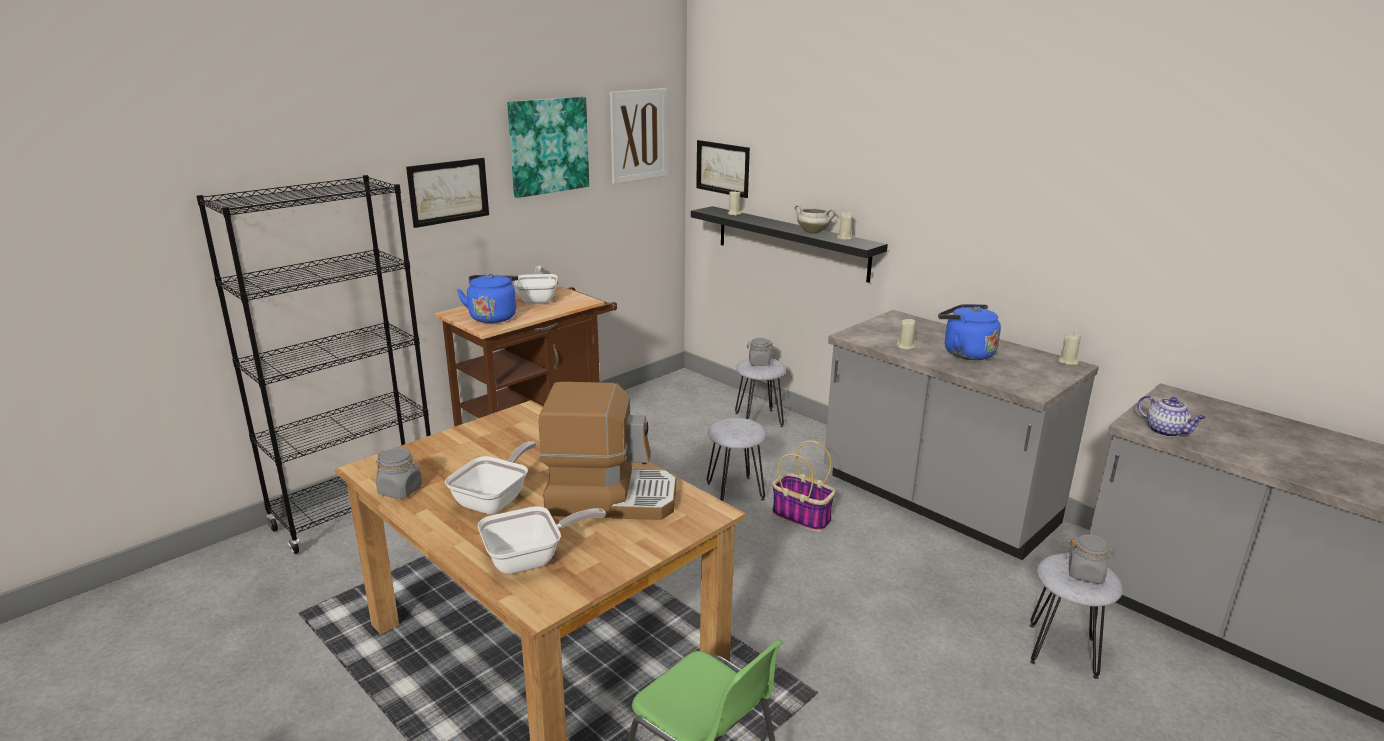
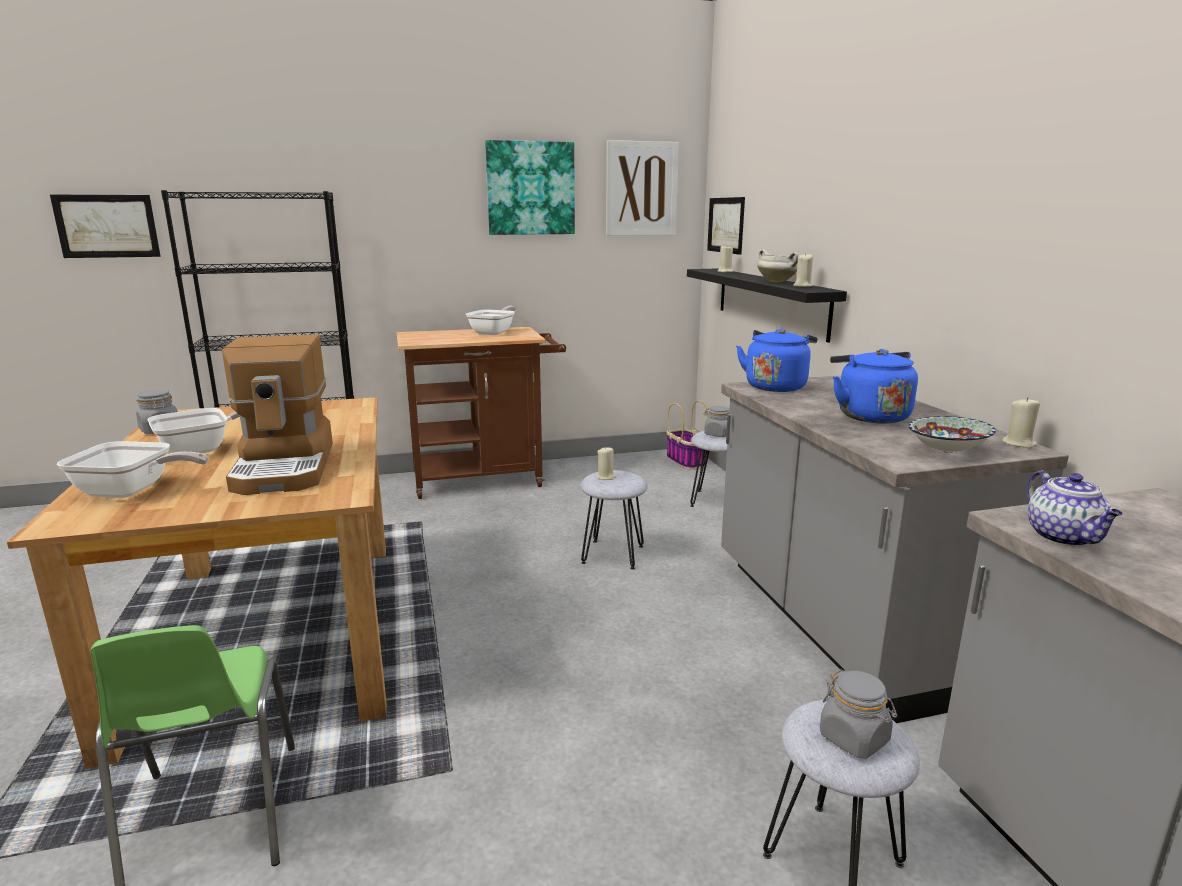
camera: 30 degrees right, 5 degrees down
picture [406,158,489,228] -> picture moved to [50,195,161,258]
blue kettle [457,274,518,323] -> blue kettle moved to [736,328,817,392]
coffee machine [538,382,676,520] -> coffee machine turned 45 degrees clockwise [222,335,333,495]
basket [772,440,835,532] -> basket moved to [667,400,709,470]
beige candle [897,318,916,350] -> beige candle moved to [596,447,617,480]
none -> bowl [909,416,996,453]

